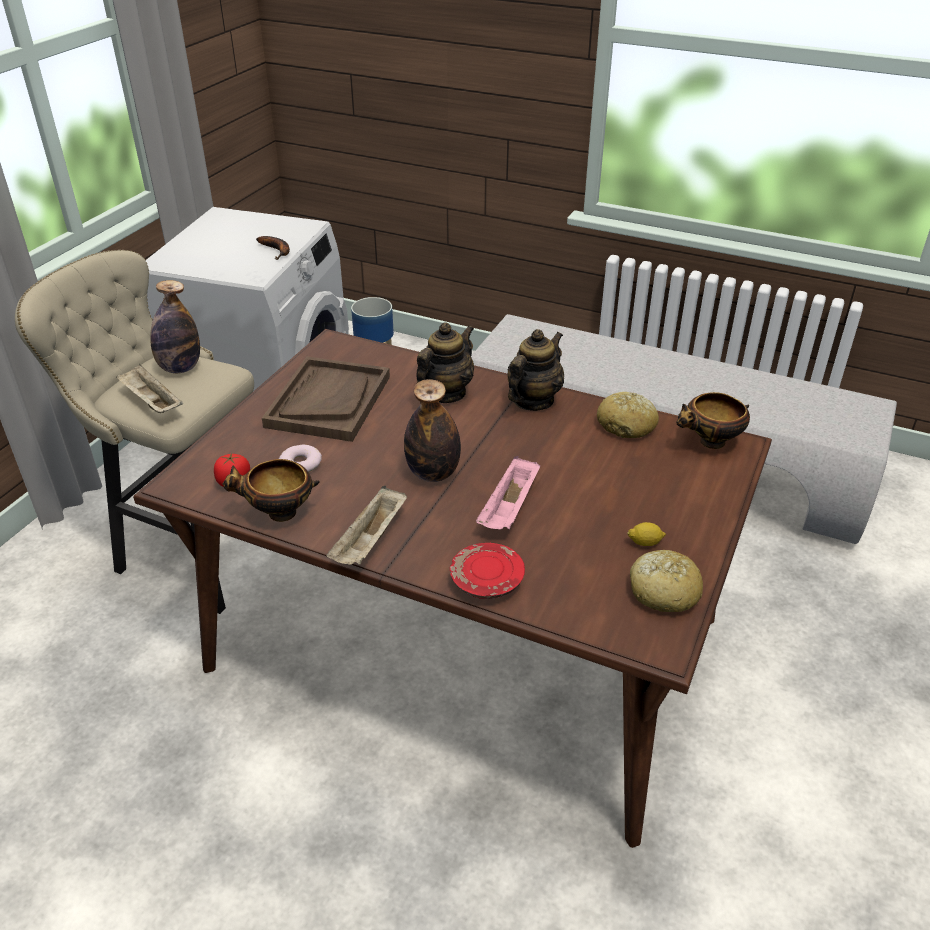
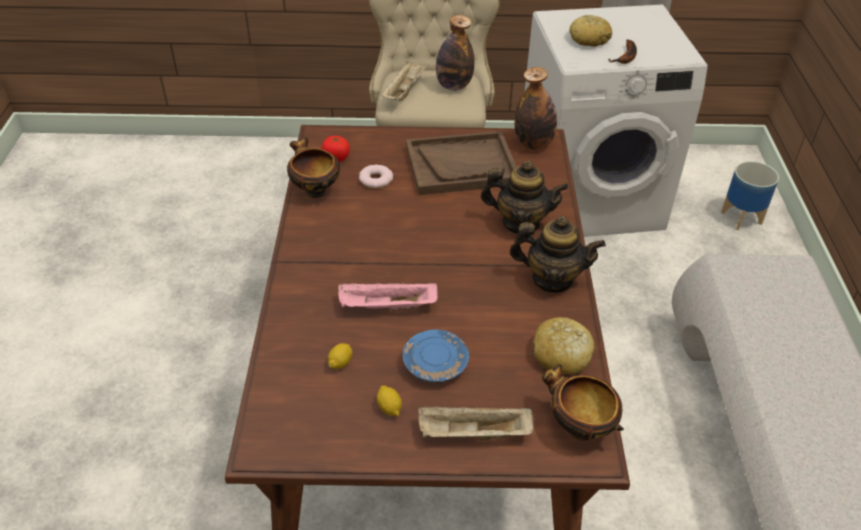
camera: 65 degrees right, 5 degrees up
beige tray [326,486,407,565] -> beige tray moved to [418,407,534,440]
bottle [404,379,461,482] -> bottle moved to [515,67,557,150]
red plate [450,543,525,599] -> none
bread [630,550,703,612] -> bread moved to [569,15,612,47]
none -> lemon [328,343,353,369]
none -> blue plate [403,330,469,383]

